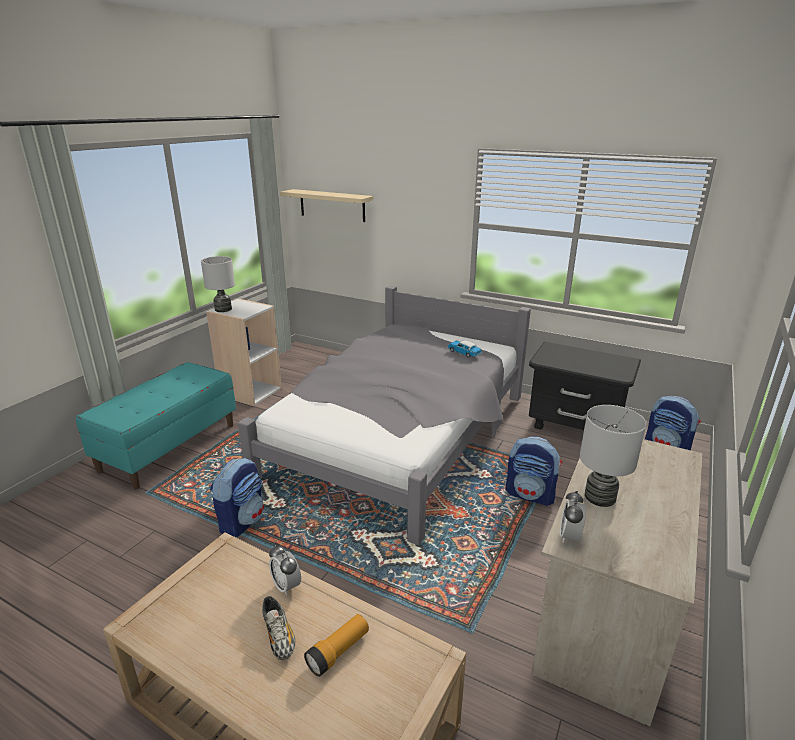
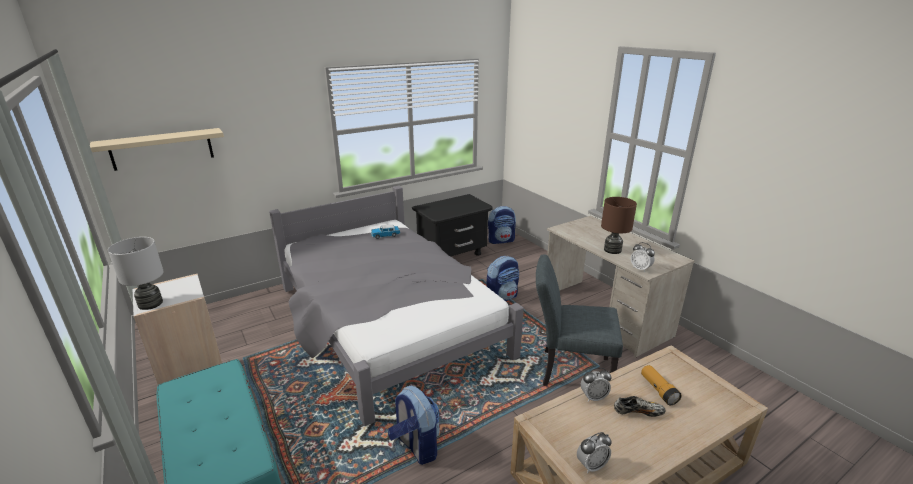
camera: 60 degrees left, 0 degrees up
grey table lamp [580,405,646,507] -> brown table lamp [601,197,637,254]
none -> grey chair [536,254,623,386]
none -> alarm clock [577,432,612,473]

